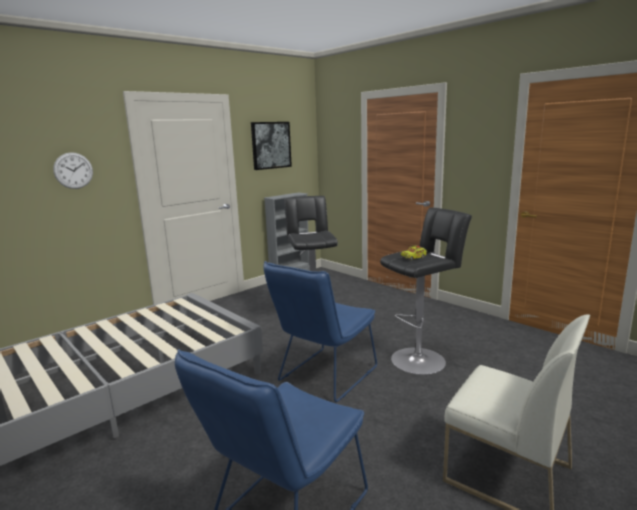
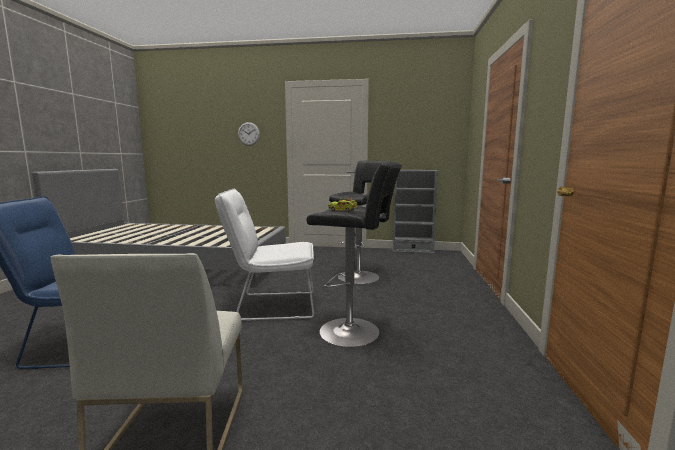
camera: 50 degrees right, 5 degrees down
picture [251,122,292,170] -> none
blue chair [263,261,377,402] -> white chair [215,189,314,321]

